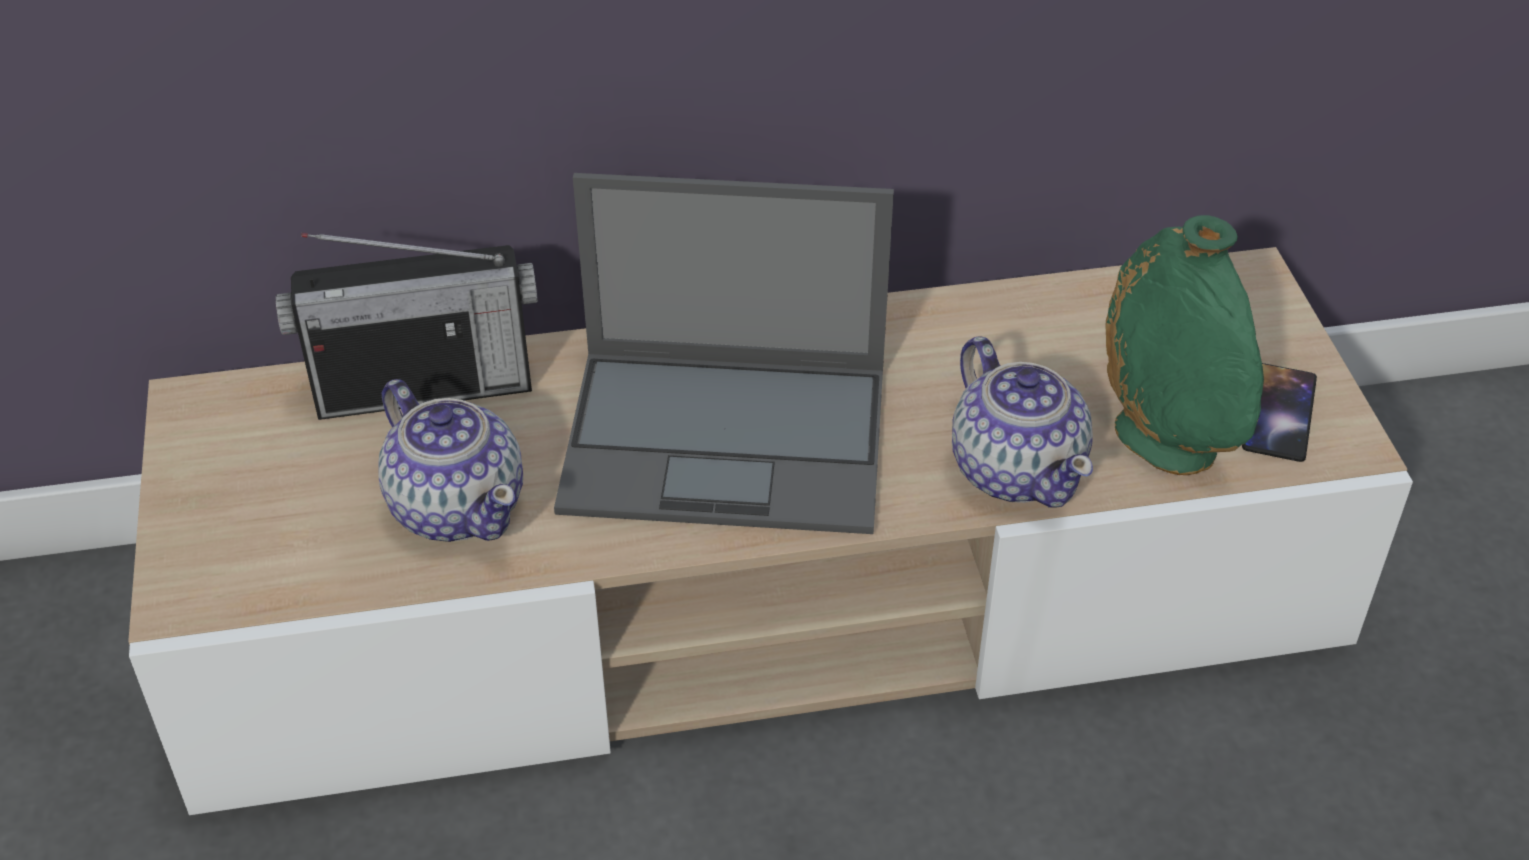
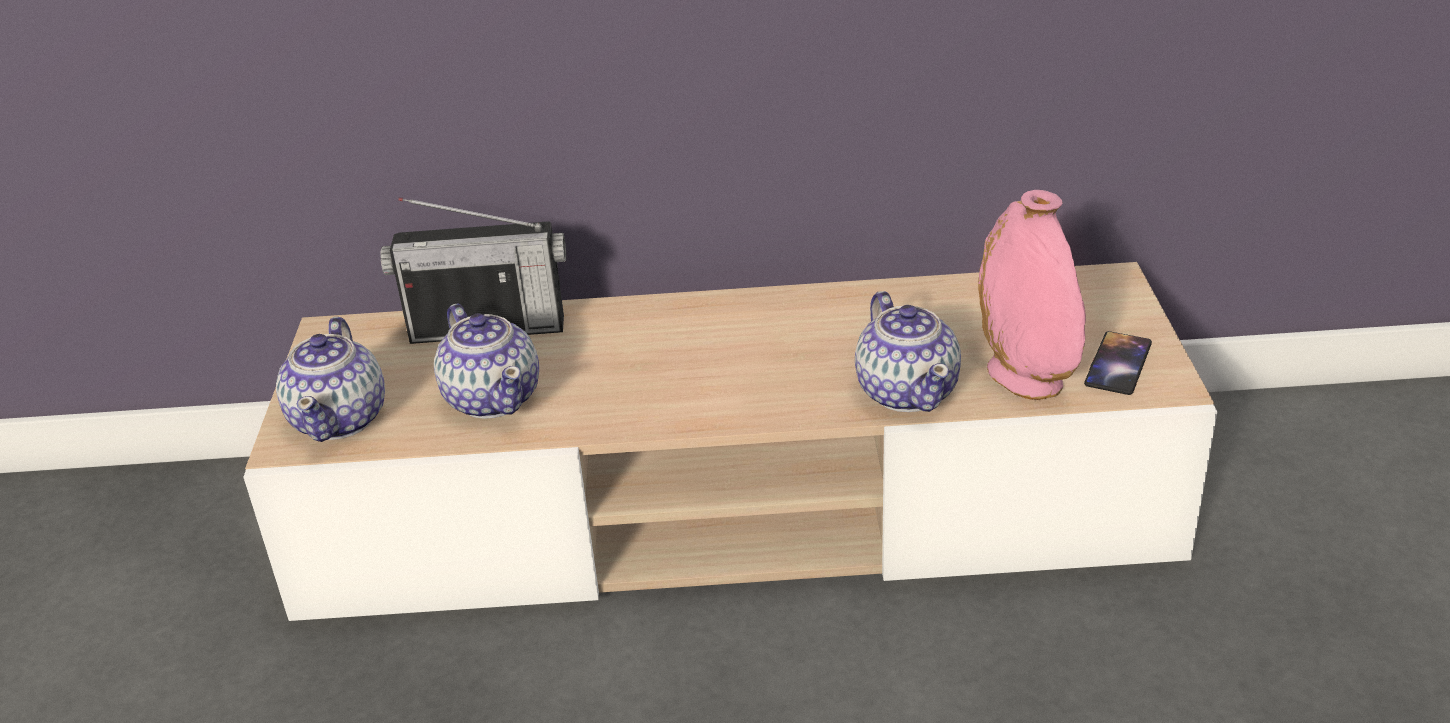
camera: 10 degrees right, 10 degrees down
laptop [554,173,894,534] -> none
green vase [1106,215,1264,475] -> pink vase [978,190,1086,400]
none -> teapot [276,317,385,442]

